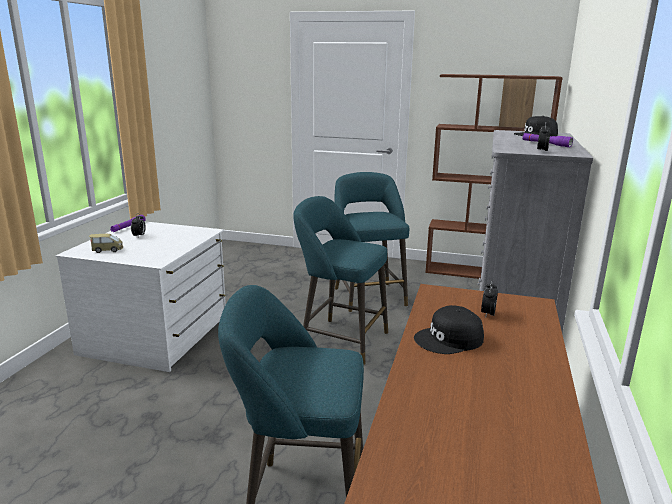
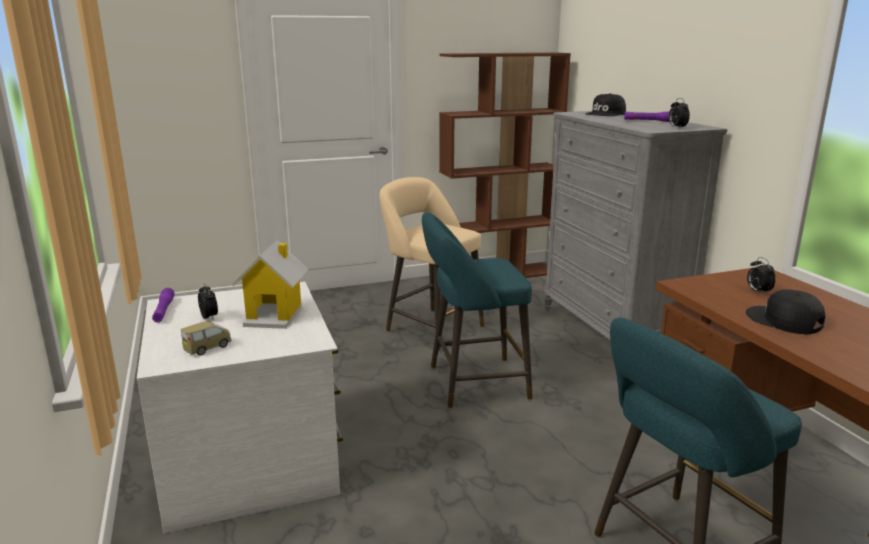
camera: 35 degrees left, 0 degrees up
turquoise stool [335,172,409,313] -> beige stool [379,177,484,351]
black cap [414,305,484,354] -> black cap turned 105 degrees clockwise [746,289,825,334]
none -> toy house [232,240,308,329]

